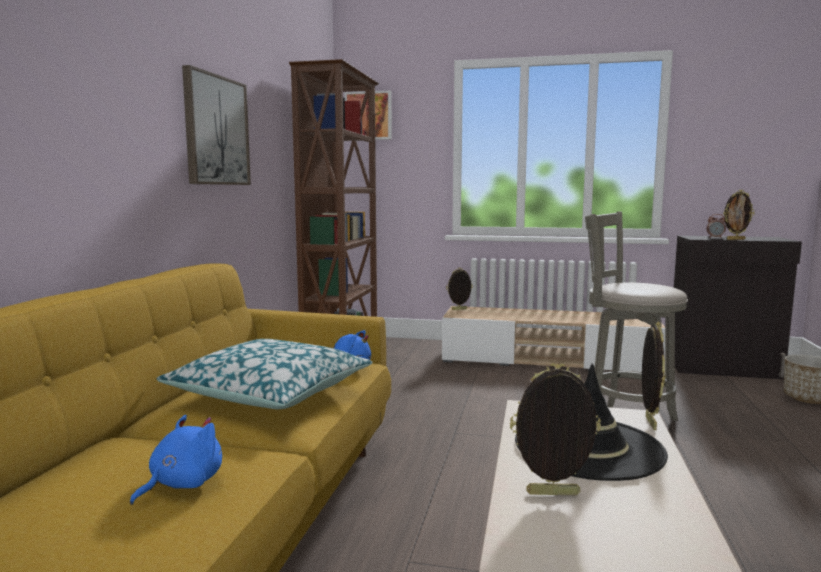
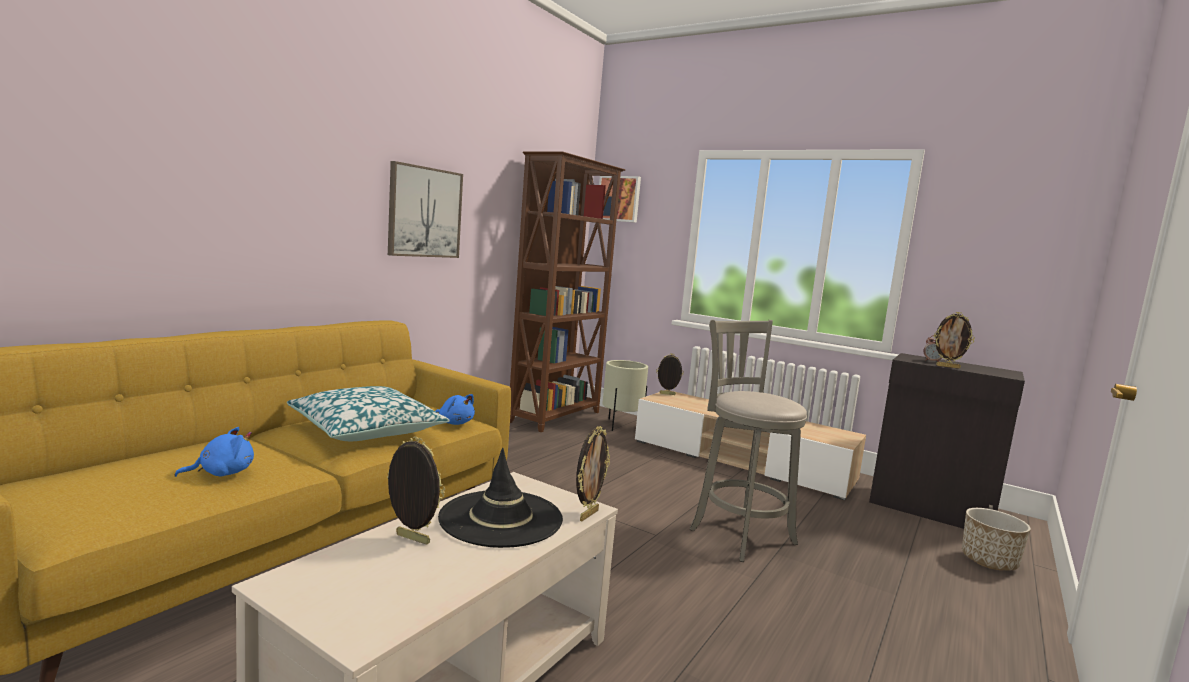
camera: 20 degrees right, 0 degrees up
none -> beige planter [602,360,648,431]

